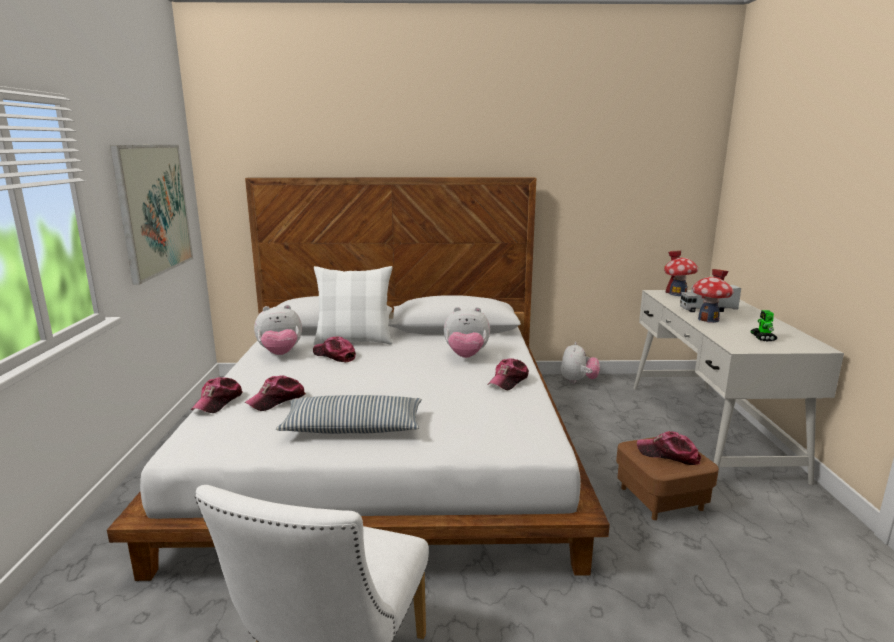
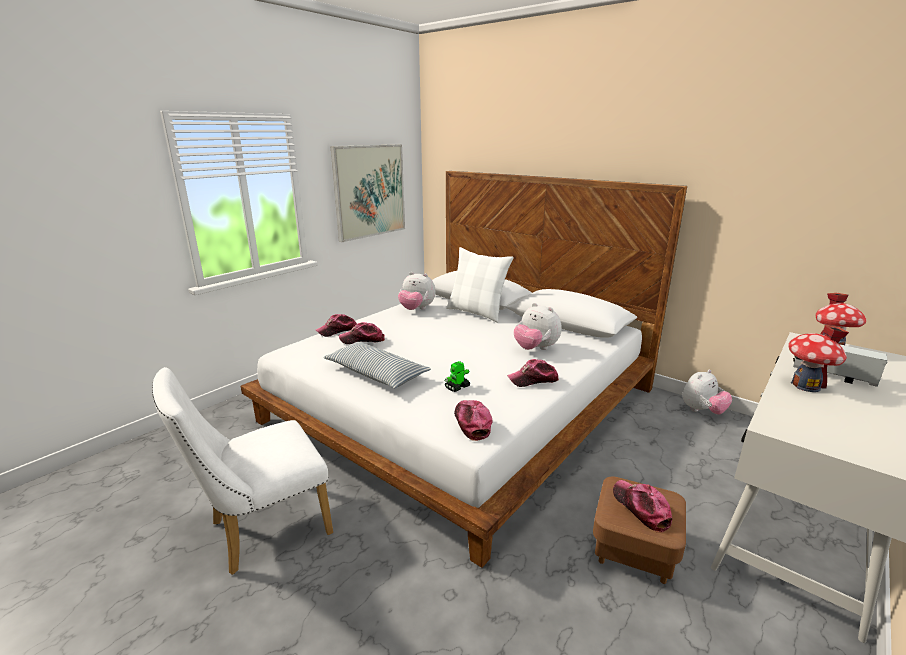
camera: 40 degrees right, 5 degrees up
cap [313,336,356,362] -> cap moved to [454,400,493,441]
toy robot [751,310,777,342] -> toy robot moved to [445,361,470,392]

